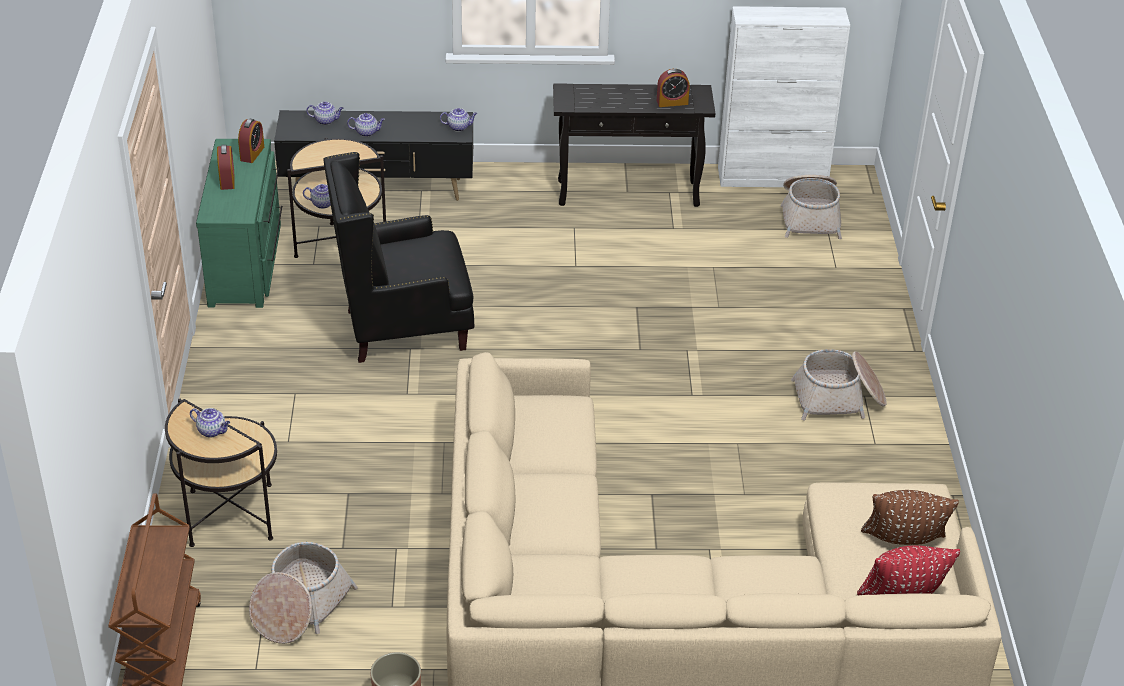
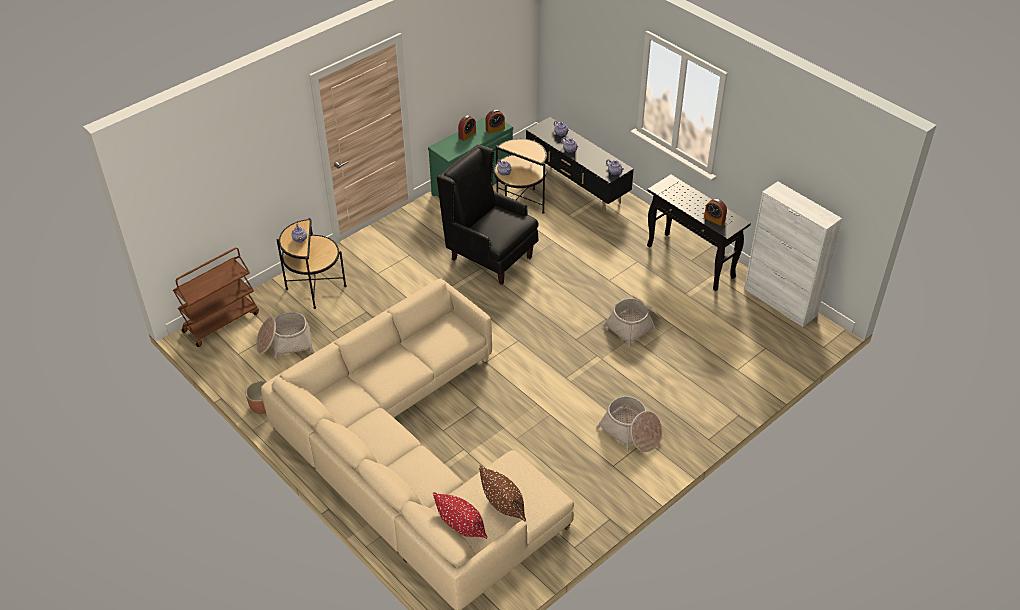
camera: 50 degrees right, 5 degrees up
basket [781,175,842,239] -> basket moved to [603,295,662,347]

